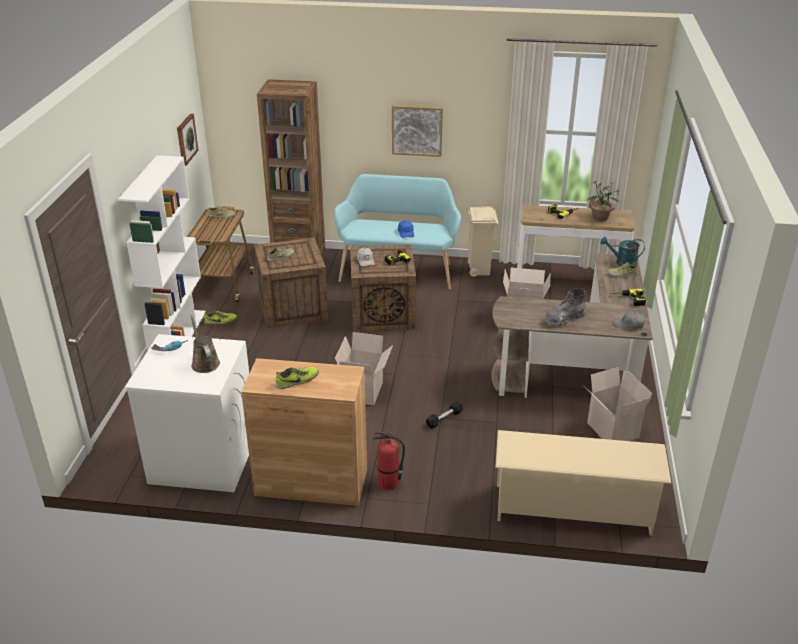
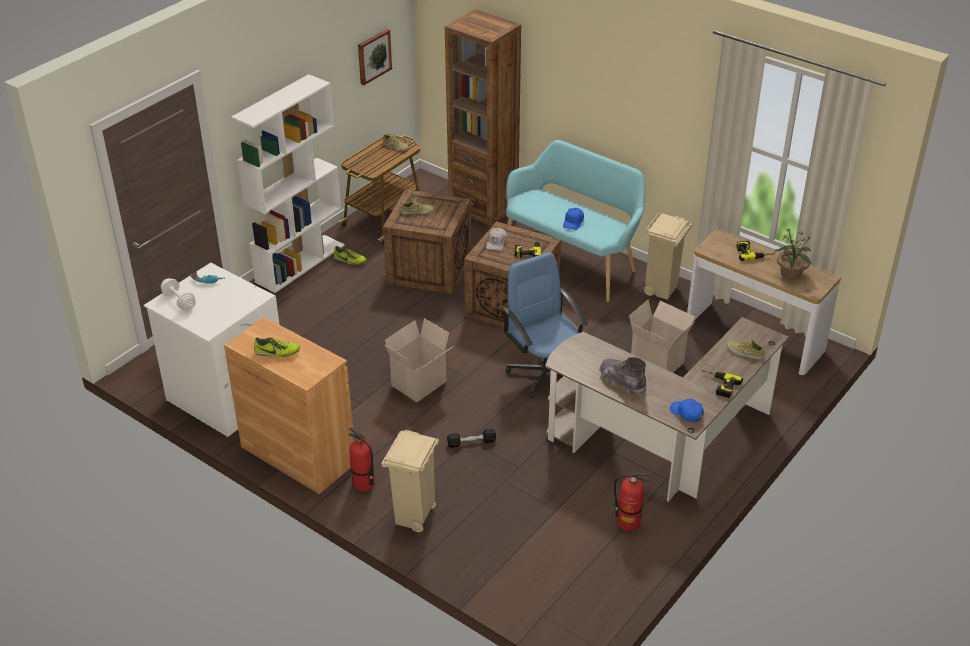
camera: 30 degrees right, 5 degrees up
brown watering can [190,315,220,373] -> none
picture [392,105,443,157] -> none
beige shoe rack [495,430,672,536] -> none
grey boot [544,288,586,327] -> grey boot turned 45 degrees clockwise [600,357,647,396]
cardboard box [584,367,653,441] -> fire extinguisher [614,473,650,531]
turquoise watering can [600,237,645,266] -> none
grey cap [614,311,645,329] -> blue cap [670,399,704,422]
none -> white dumbbell [161,278,196,311]
none -> beige trash can [382,430,439,532]
none -> blue office chair [502,252,588,398]

